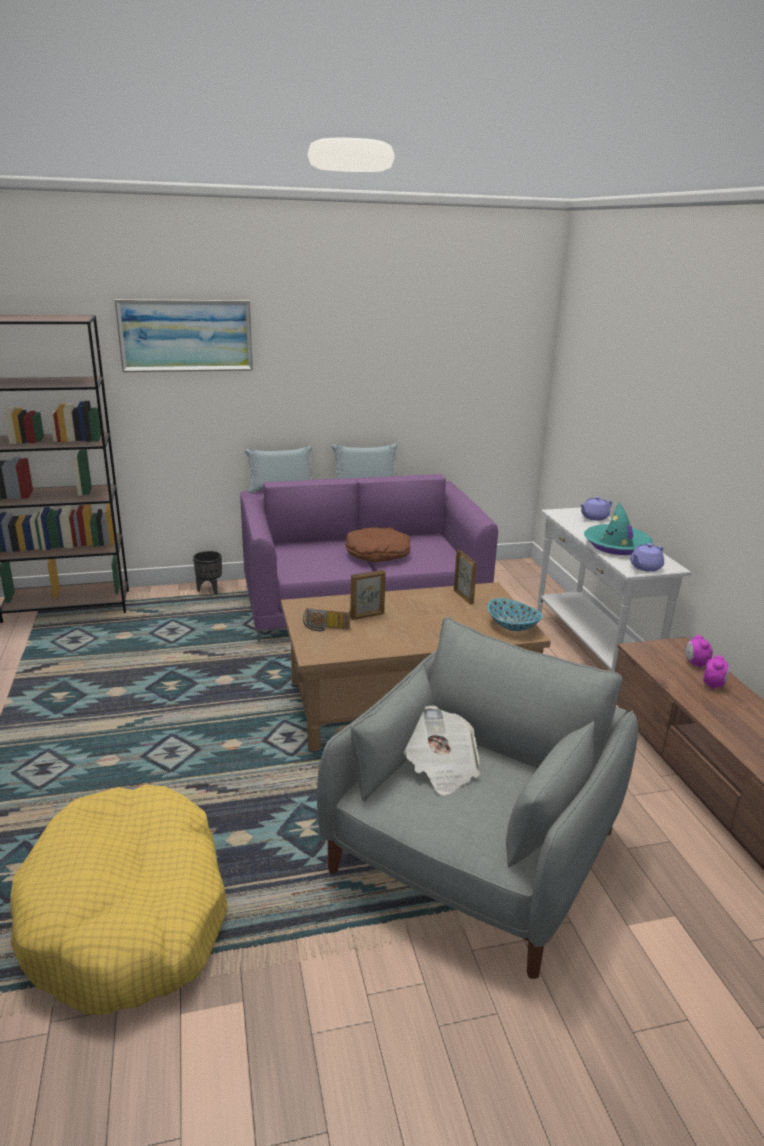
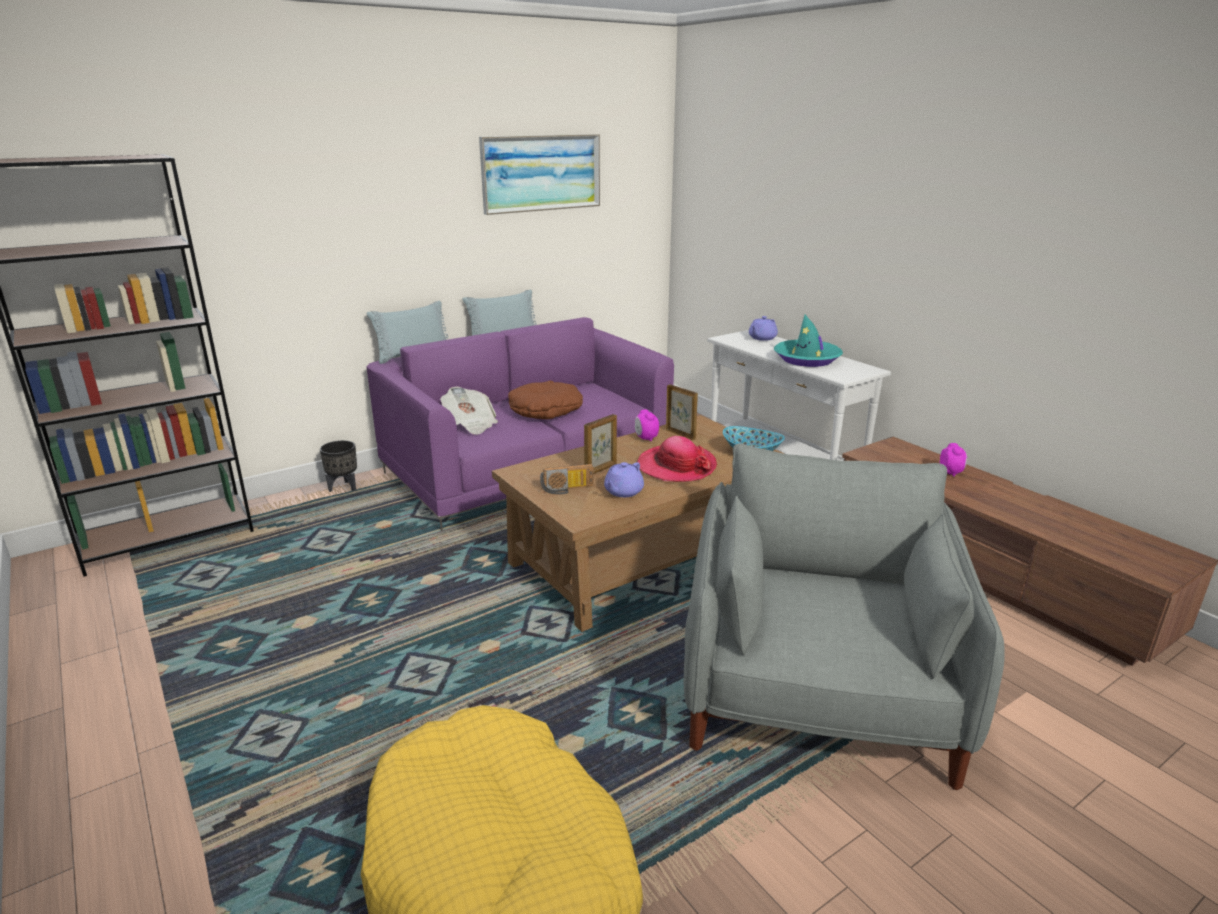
camera: 20 degrees left, 0 degrees up
picture [115,299,253,372] -> picture moved to [479,134,600,215]
newspaper [404,706,480,796] -> newspaper moved to [440,387,498,435]
purple teapot [630,543,664,572] -> purple teapot moved to [604,462,644,497]
alarm clock [686,635,713,669] -> alarm clock moved to [635,409,659,441]
none -> hat [637,436,717,482]

